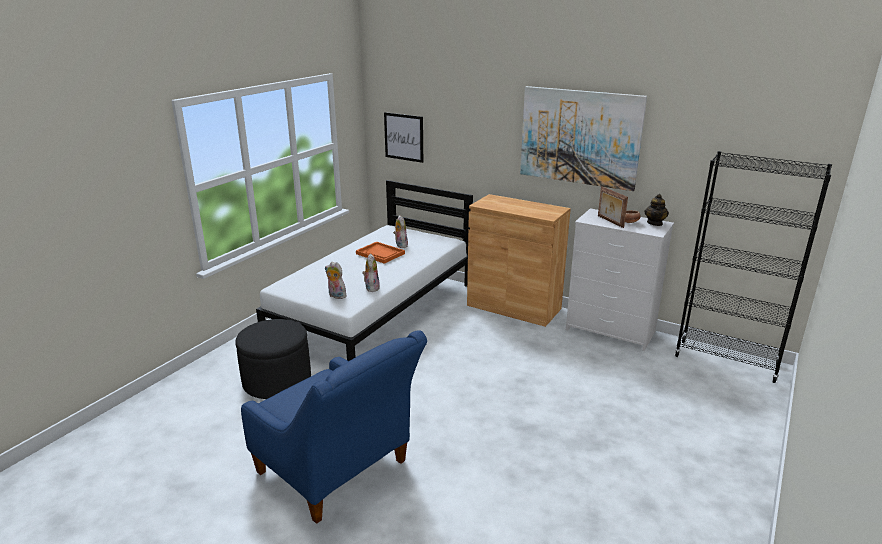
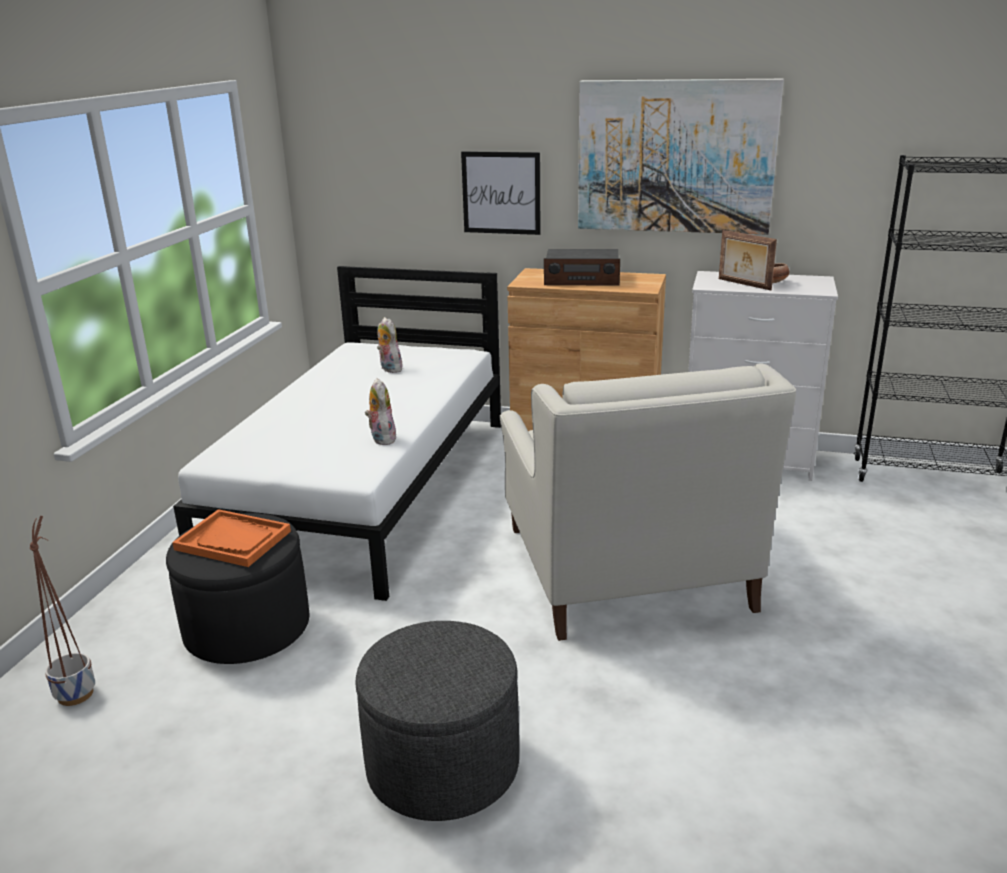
camera: 15 degrees left, 0 degrees up
blue armchair [241,330,427,524] -> grey ottoman [356,621,519,821]
plush toy [325,261,346,299] -> none
orange tray [356,242,405,264] -> orange tray moved to [172,509,291,567]
picture [384,112,423,163] -> picture moved to [461,151,540,235]
teapot [644,194,669,226] -> none
none -> planter [30,515,95,706]
none -> white armchair [499,363,796,641]
none -> radio [544,249,620,286]

